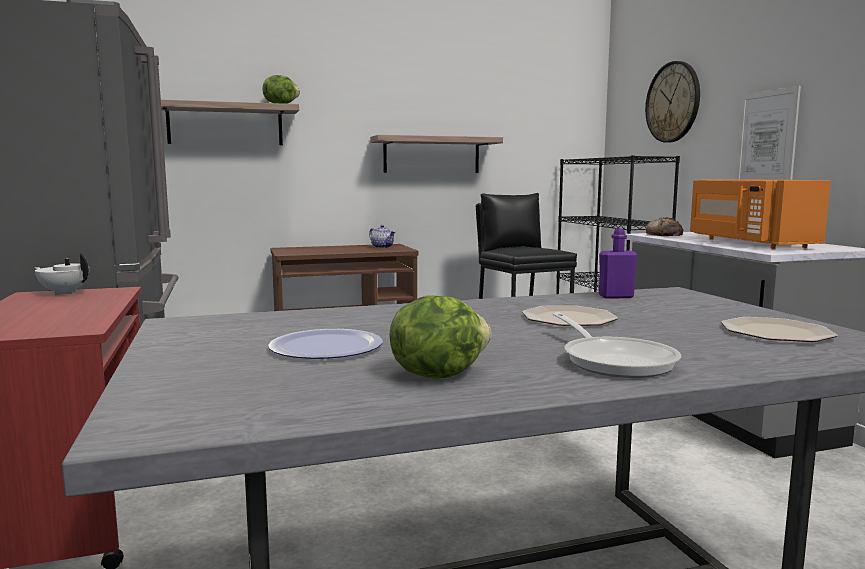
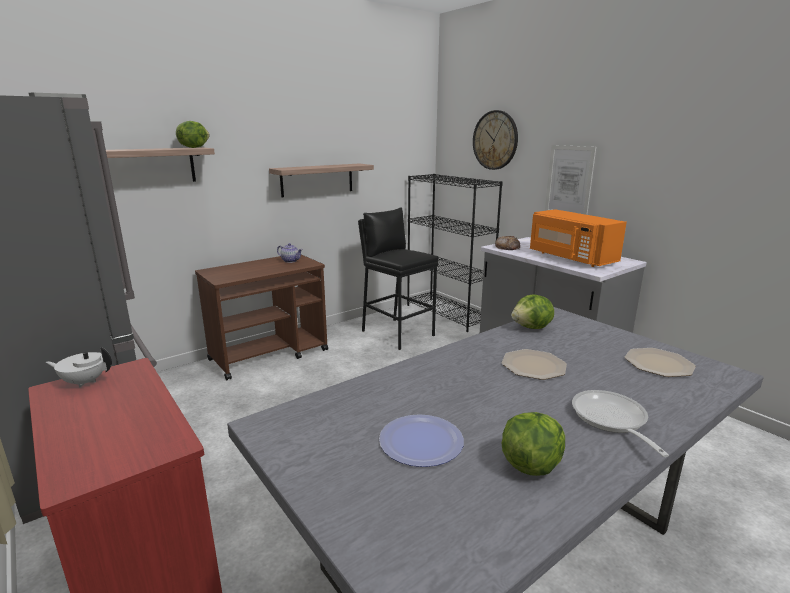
camera: 20 degrees left, 10 degrees up
frying pan [553,312,681,378] -> frying pan turned 150 degrees counterclockwise [572,390,669,457]
purple bottle [599,229,637,298] -> lettuce [511,294,554,329]

